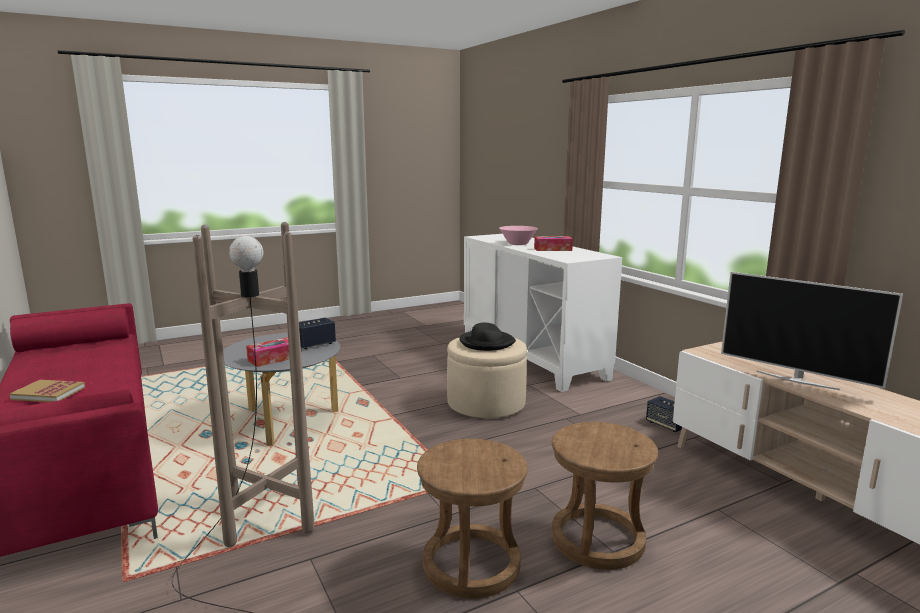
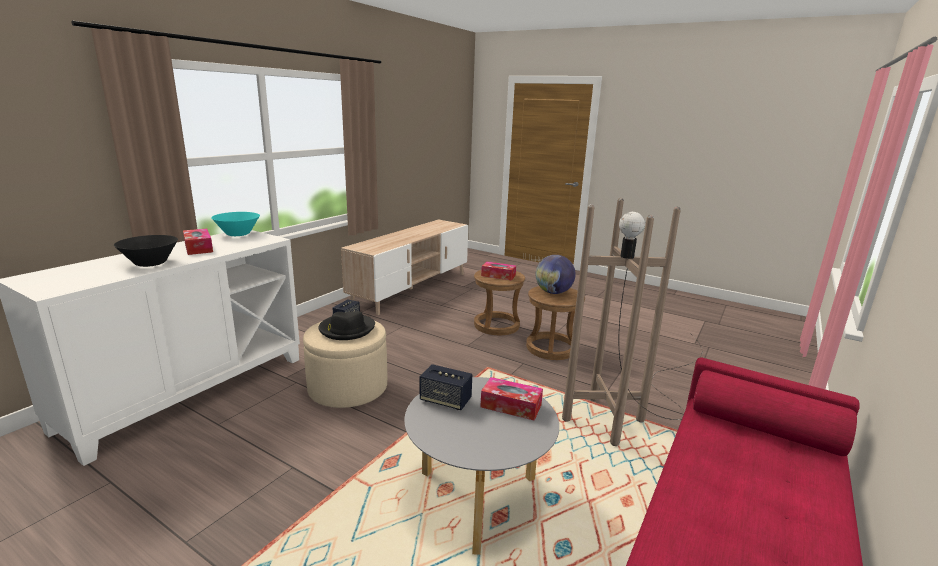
camera: 120 degrees left, 5 degrees up
book [10,380,85,402] -> none
pink bowl [499,226,538,245] -> black bowl [114,235,178,267]
television [721,272,903,390] -> none
none -> turquoise bowl [211,212,260,236]
none -> tissue box [481,262,516,280]
none -> globe [536,255,576,294]

